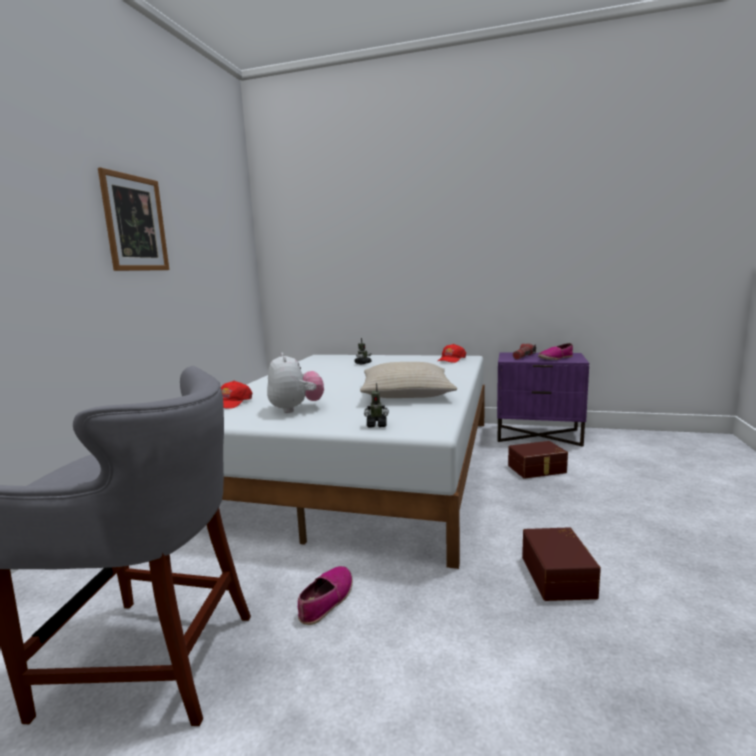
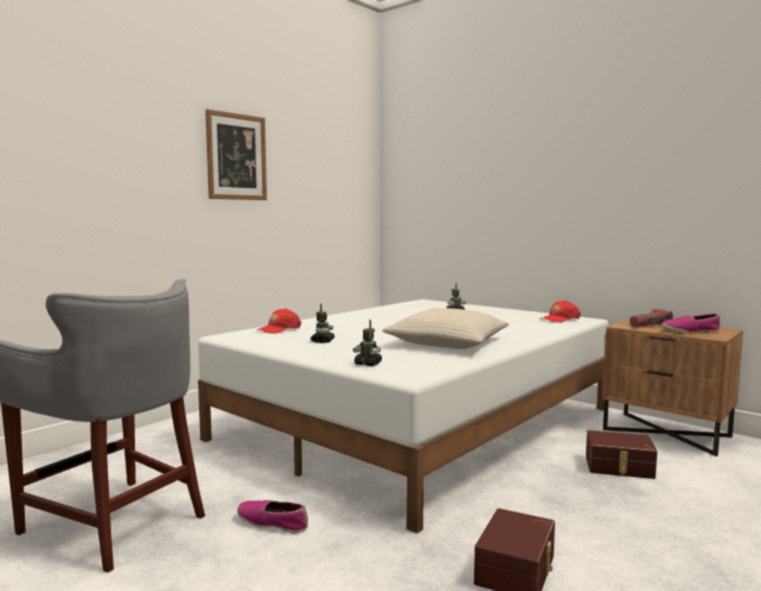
camera: 25 degrees right, 5 degrees down
plush toy [267,352,324,413] -> toy robot [311,304,335,343]
shoe [298,566,353,625] -> shoe turned 120 degrees counterclockwise [237,500,308,534]
purple nightstand [497,353,589,447] -> brown nightstand [603,318,743,456]

